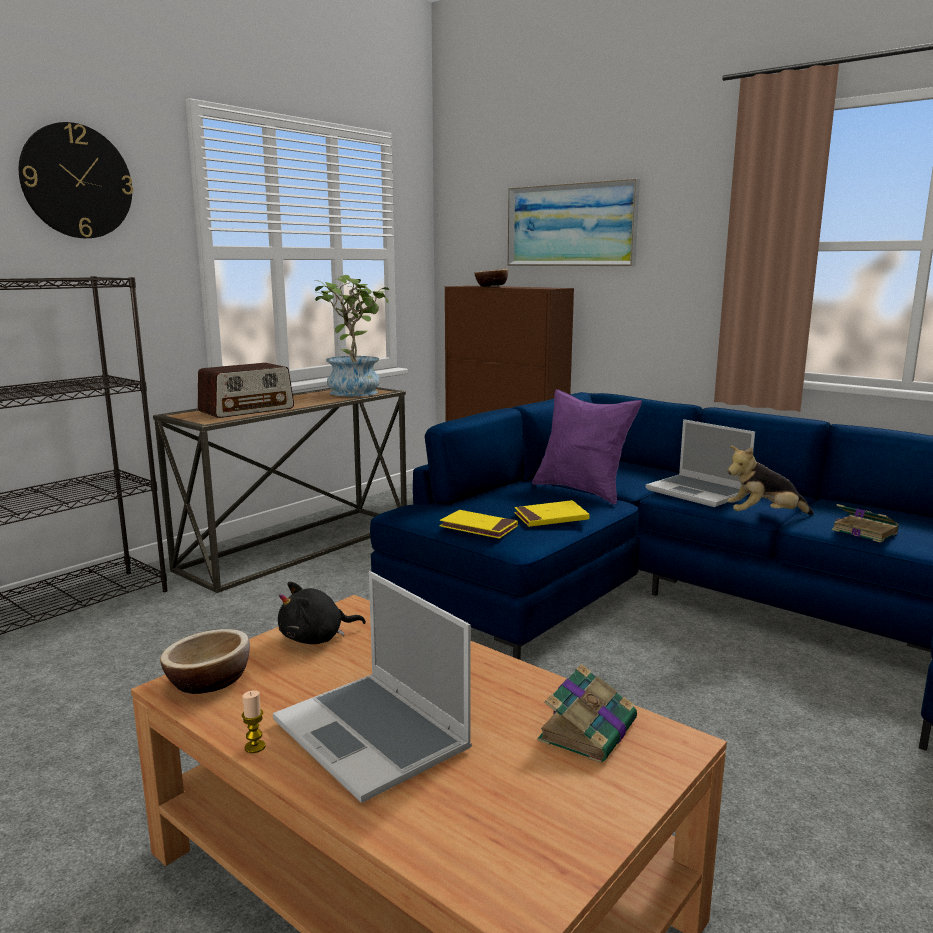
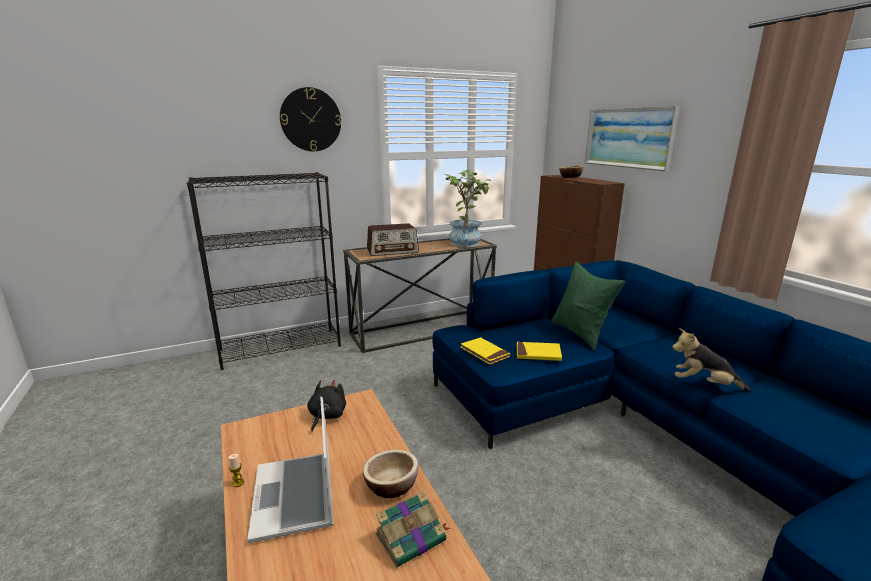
camera: 25 degrees right, 5 degrees up
bowl [160,629,250,694] -> bowl moved to [363,449,418,498]
black plush toy [278,582,366,644] -> black plush toy turned 105 degrees clockwise [307,380,346,432]
purple pillow [532,389,642,504] -> green pillow [551,262,625,350]
laptop [646,419,755,507] -> none
book [832,504,899,543] -> none

